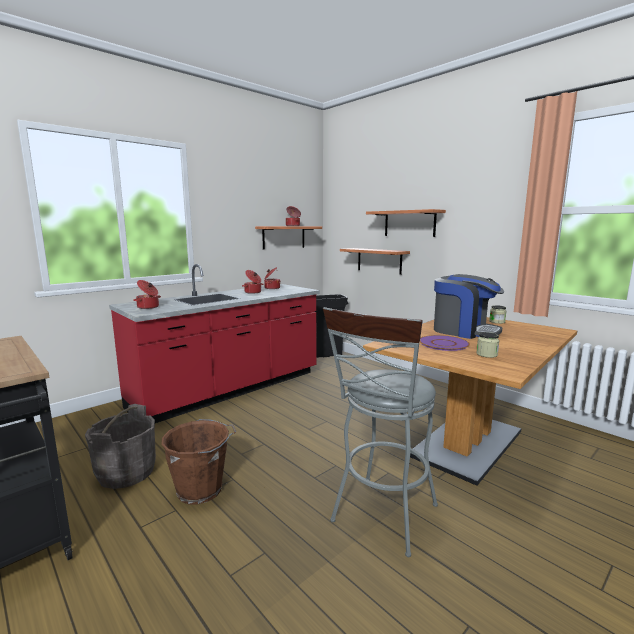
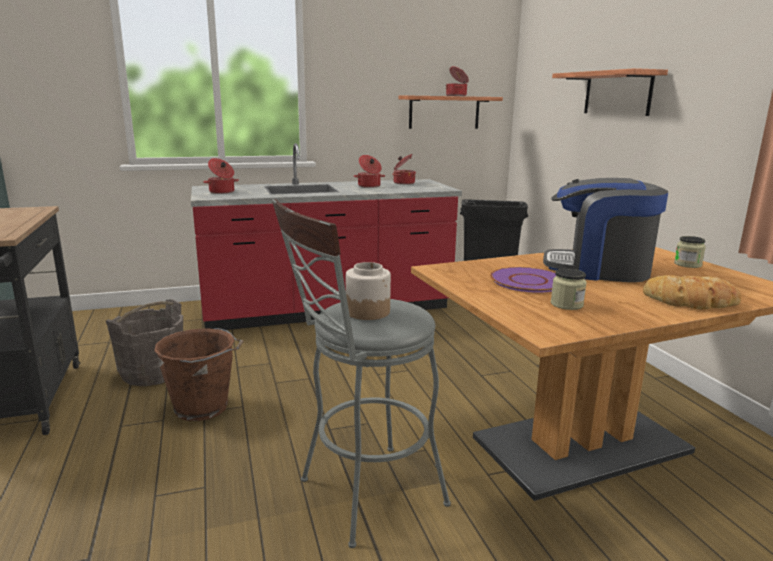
camera: 25 degrees right, 5 degrees up
shelf [340,248,410,275] -> none
coffee machine [434,274,504,339] -> coffee machine turned 135 degrees clockwise [543,178,668,282]
none -> jar [346,262,391,320]
none -> bread [643,275,741,309]

